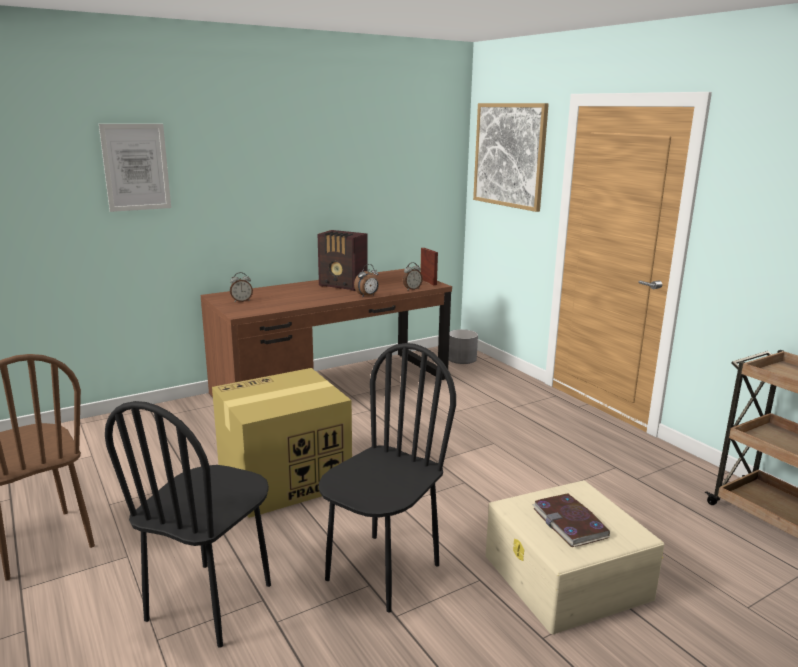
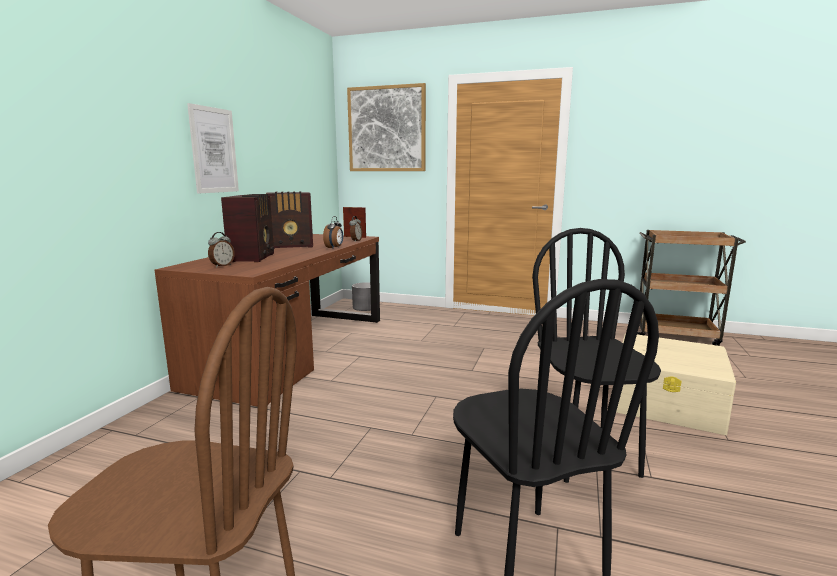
camera: 40 degrees left, 5 degrees down
picture [99,124,171,212] -> picture moved to [187,103,239,194]
cardboard box [212,368,352,518] -> none
book [532,493,610,547] -> none
none -> radio [221,194,274,262]

